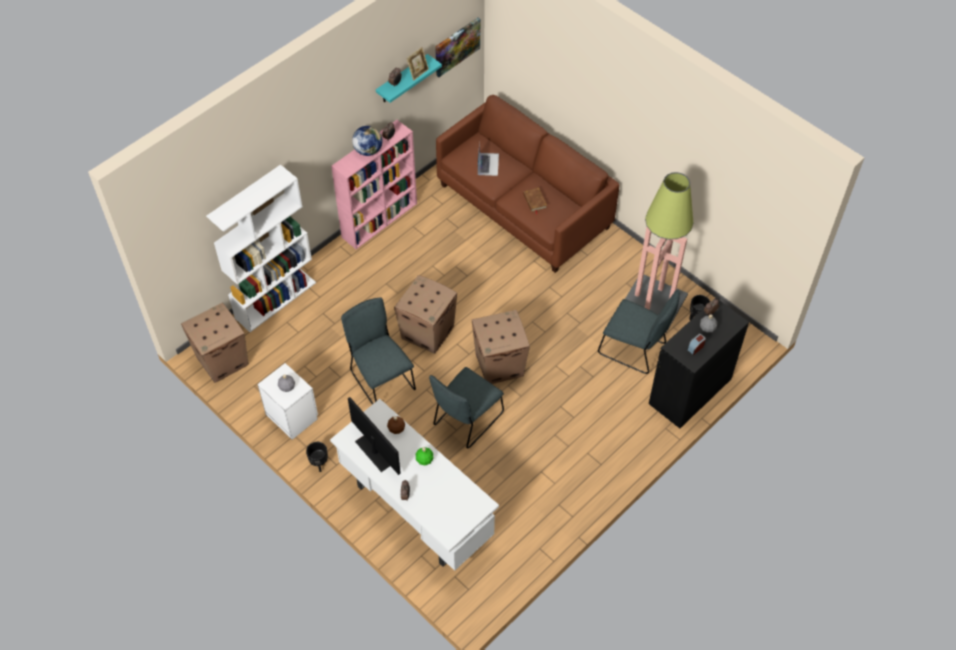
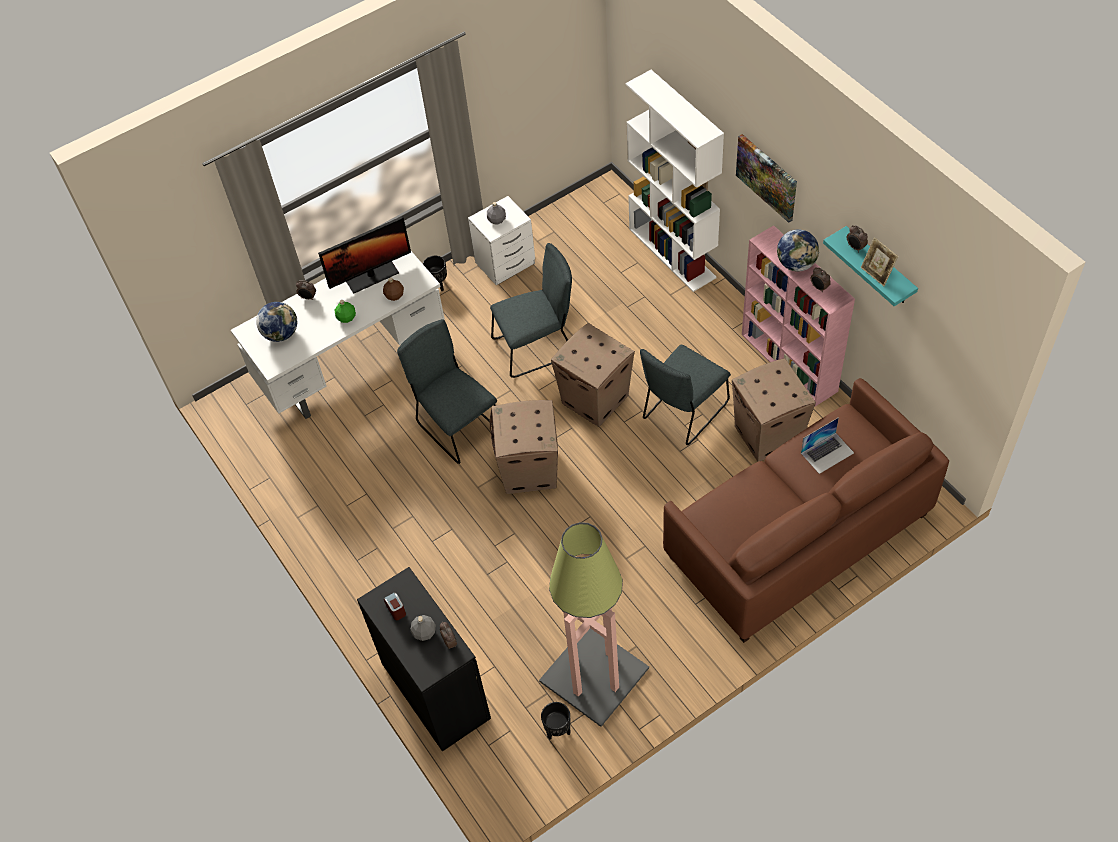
camera: 105 degrees right, 0 degrees up
cardboard box [181,302,249,383] -> cardboard box moved to [732,358,816,461]
picture [435,17,480,77] -> picture moved to [736,134,797,223]
laptop [478,140,499,176] -> laptop turned 45 degrees counterclockwise [801,417,854,474]
brown book [523,187,547,215] -> none
grey chair [598,290,680,374] -> grey chair moved to [640,345,731,445]
none -> globe [256,302,297,342]

